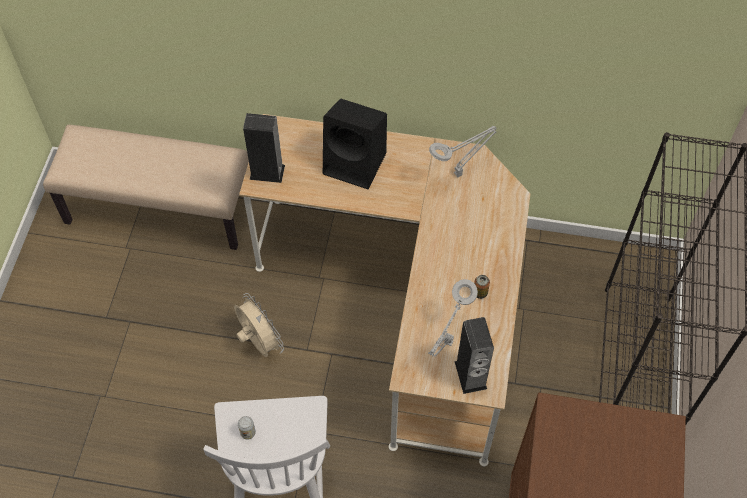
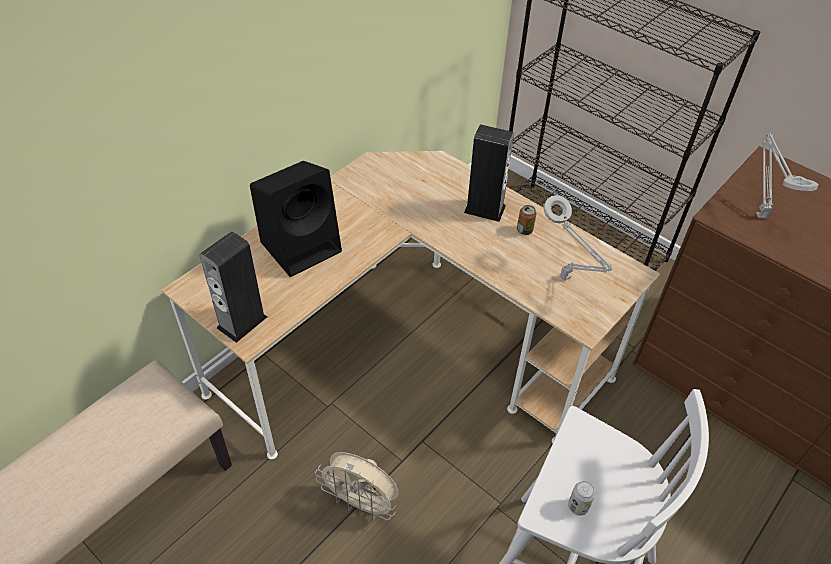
camera: 60 degrees left, 10 degrees down
beige fan [234,293,284,357] -> beige fan turned 150 degrees counterclockwise [315,452,398,520]
grey table lamp [429,125,497,177] -> grey table lamp moved to [756,133,818,218]
speaker [455,317,494,394] -> speaker moved to [464,124,514,222]

